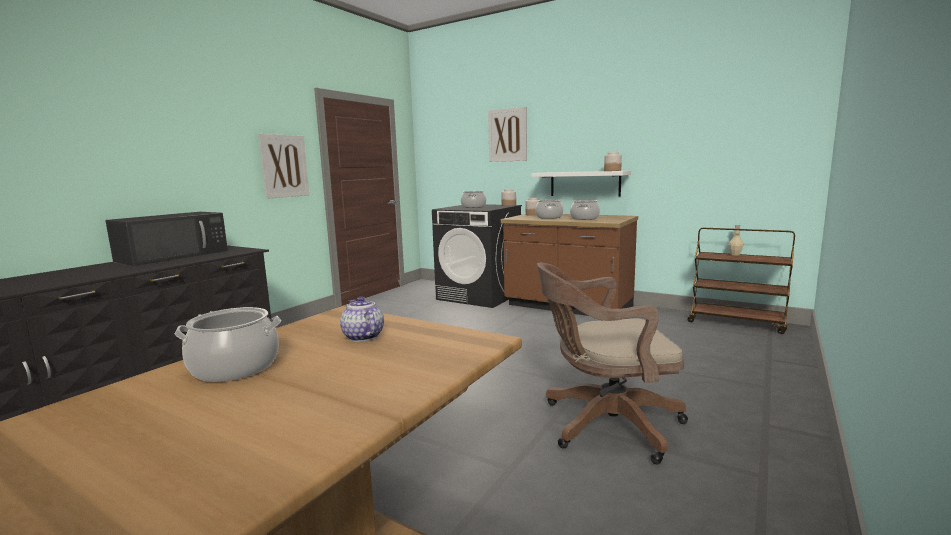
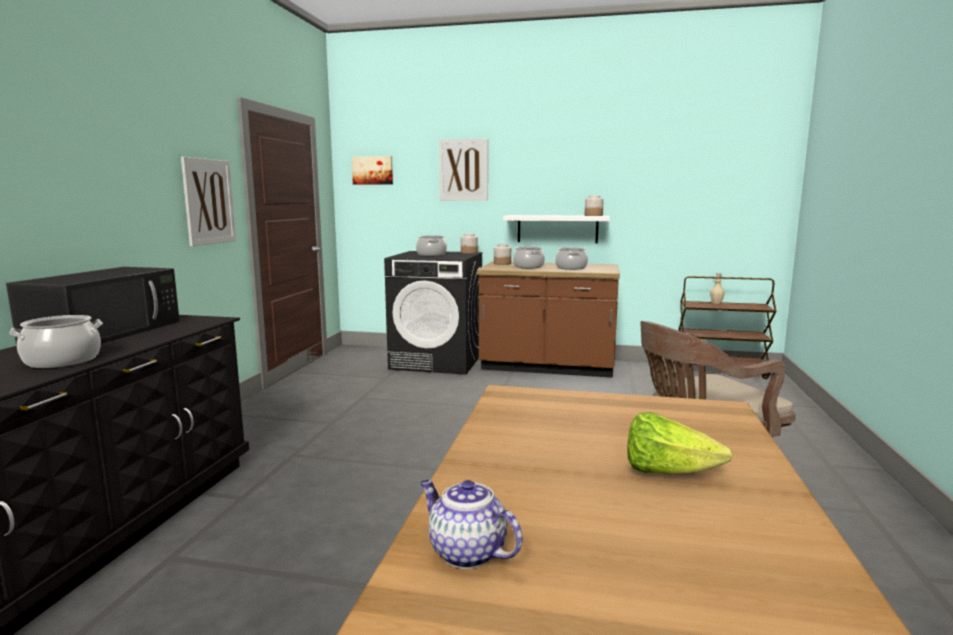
camera: 20 degrees left, 0 degrees up
cooking pot [174,307,281,382] -> cooking pot moved to [9,315,103,368]
teapot [340,296,384,342] -> teapot moved to [420,479,522,569]
none -> picture [352,156,393,185]
none -> lettuce [627,412,733,474]

